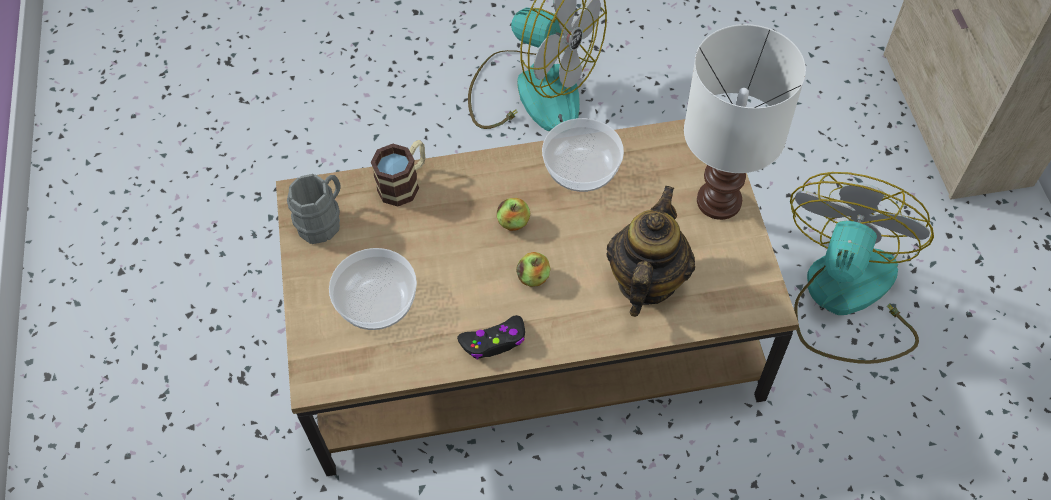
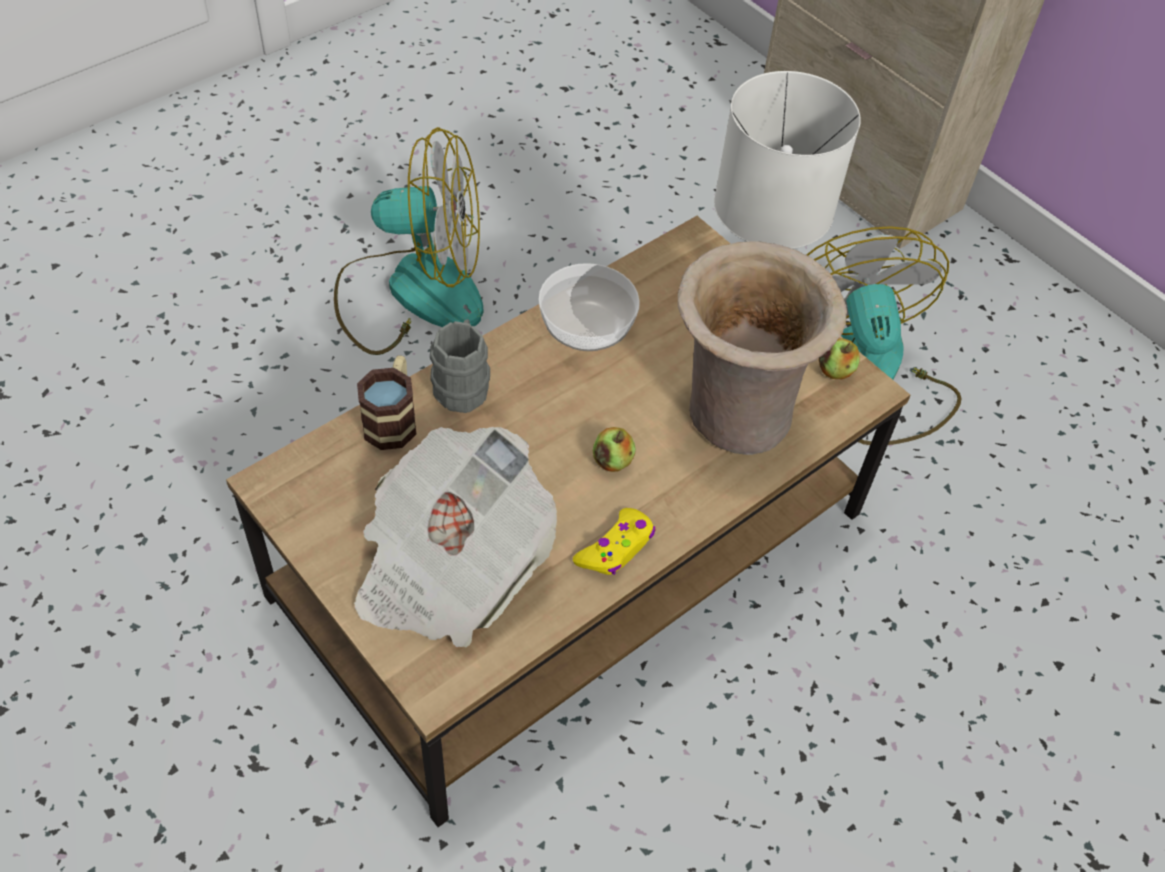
camera: 35 degrees left, 5 degrees down
grey mug [287,174,341,244] -> grey mug moved to [430,319,490,413]
bowl [329,248,417,330] -> newspaper [354,427,557,648]
black game controller [457,315,525,360] -> yellow game controller [573,508,655,575]
apple [497,198,530,231] -> apple moved to [819,338,860,379]
teapot [606,186,695,317] -> beige vase [678,241,847,455]

